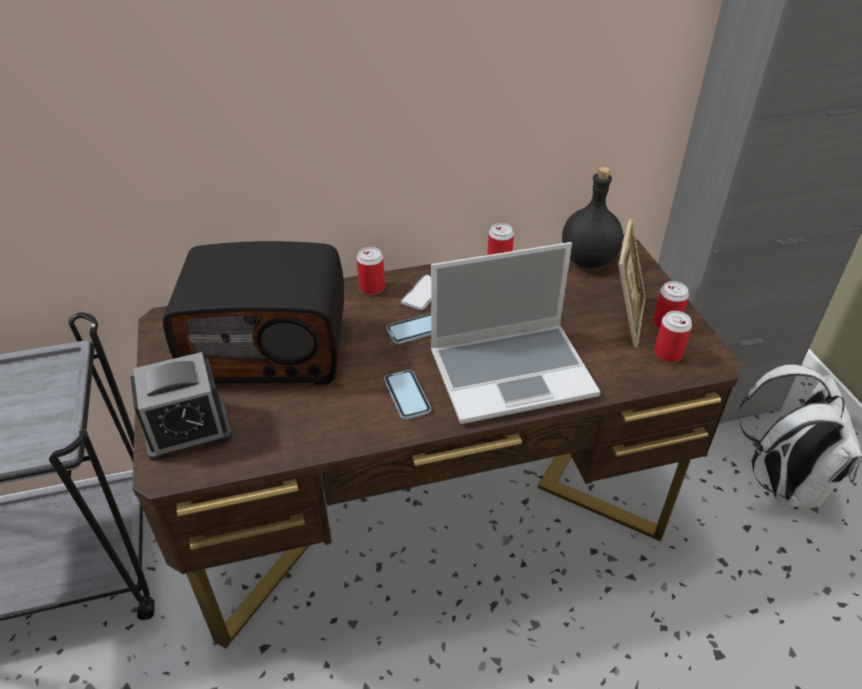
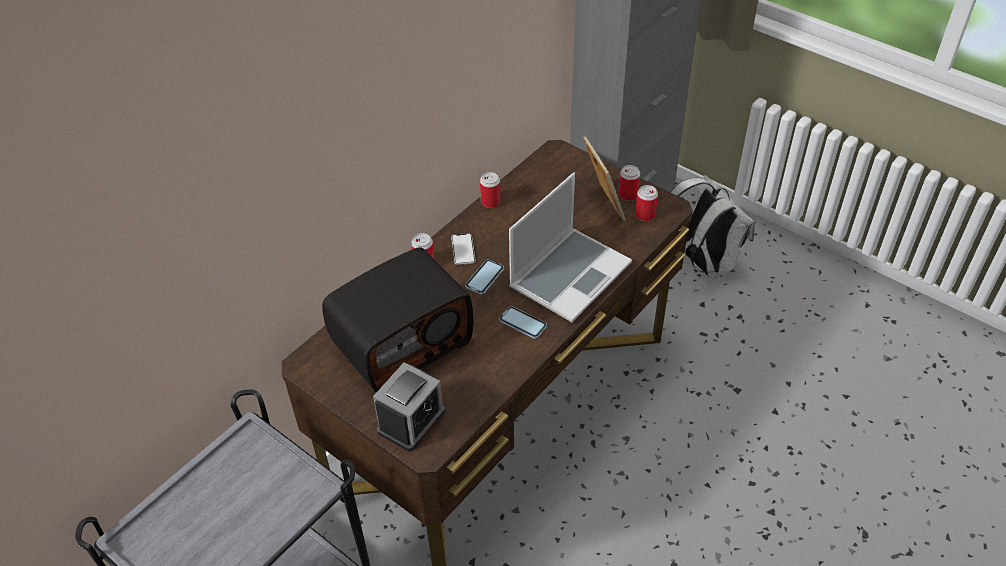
camera: 35 degrees left, 5 degrees up
black bottle [562,167,623,268] -> none

